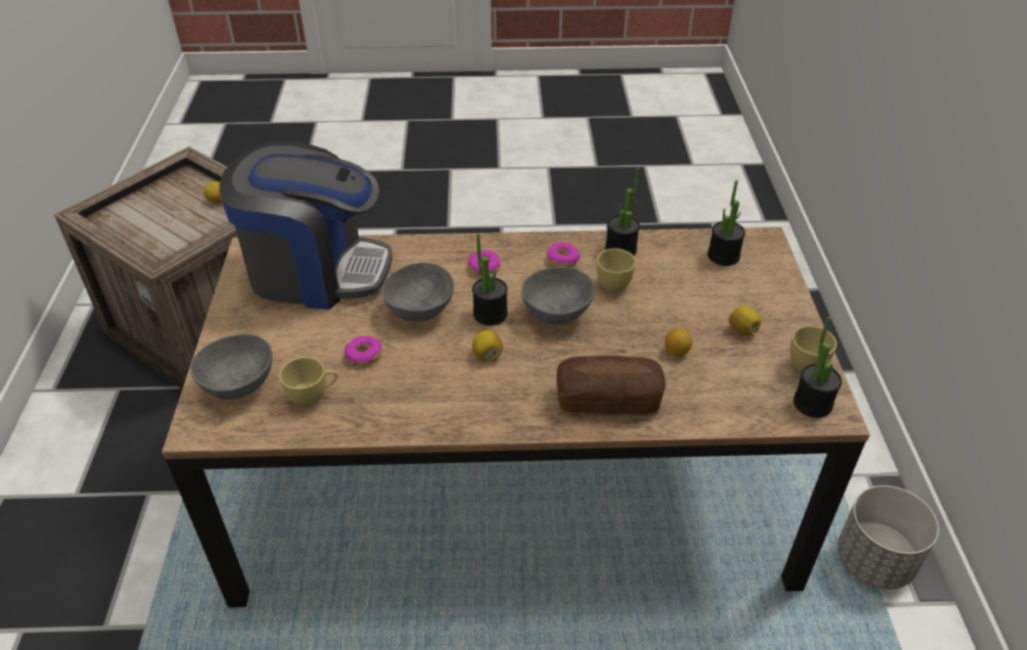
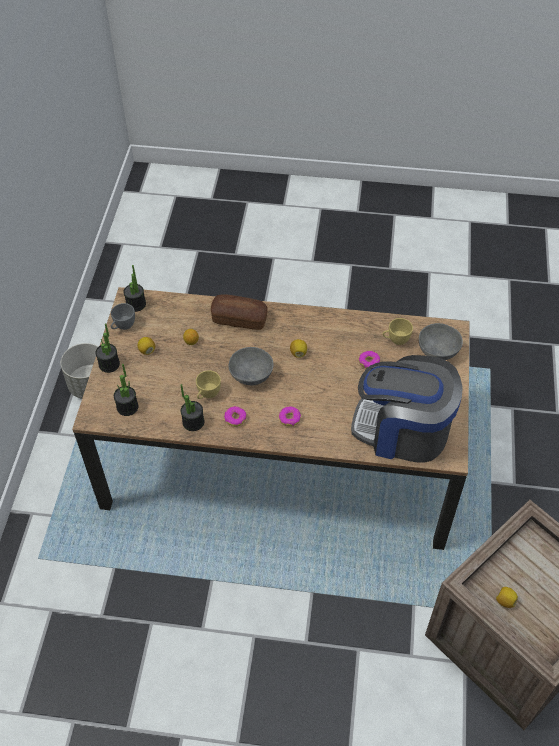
camera: 170 degrees left, 10 degrees up
grey bowl [382,263,454,322] -> none
potted plant [472,233,508,326] -> potted plant moved to [95,323,120,373]
yellow cup [790,326,837,372] -> grey cup [111,303,135,330]

